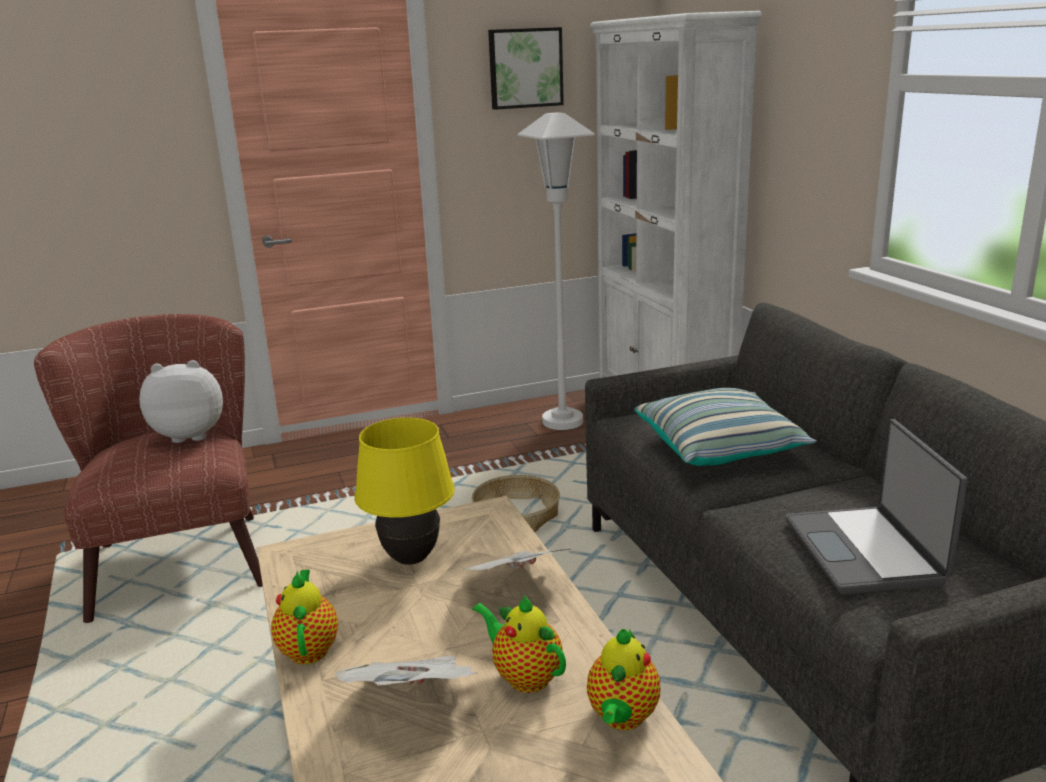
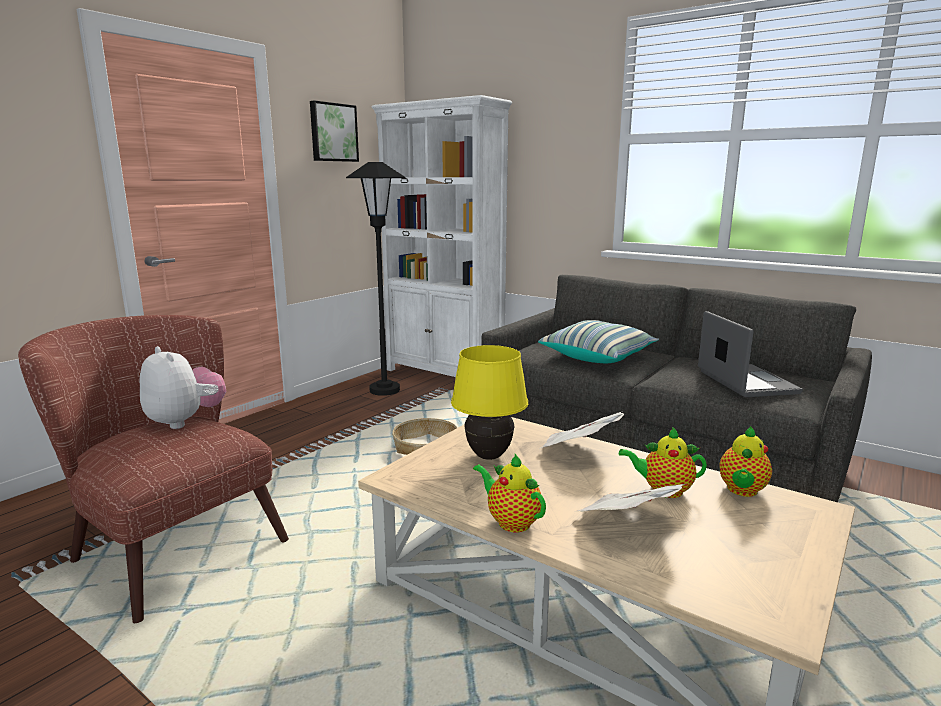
camera: 35 degrees left, 5 degrees down
plush toy [139,360,223,443] -> plush toy turned 90 degrees clockwise [139,346,226,429]
white floor lamp [517,112,595,430] -> black floor lamp [346,162,405,396]
teapot [587,629,660,730] -> teapot turned 45 degrees clockwise [719,427,772,497]
laptop [786,419,967,594] -> laptop turned 150 degrees counterclockwise [698,311,803,397]

